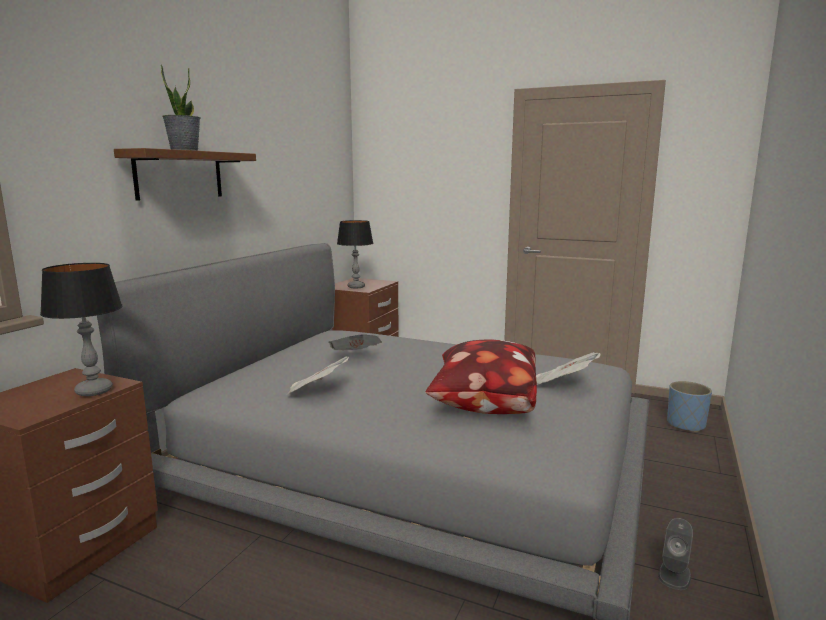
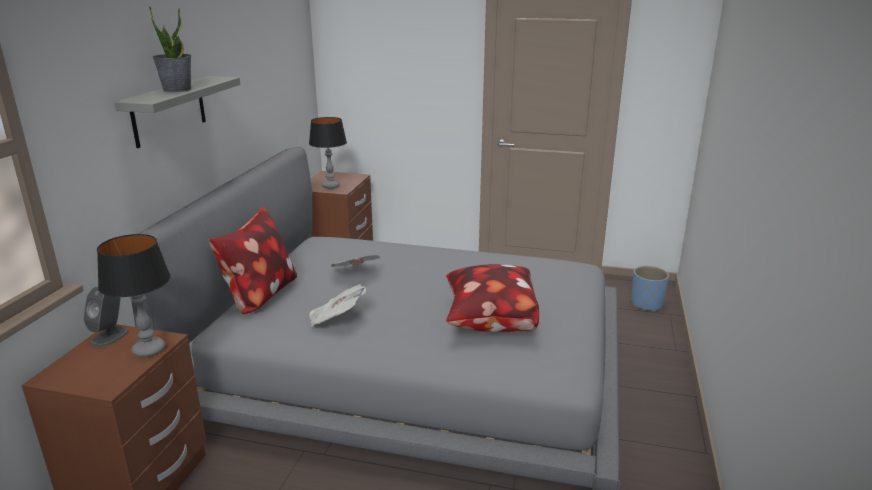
camera: 10 degrees left, 10 degrees up
brown shelf [114,148,256,201] -> grey shelf [114,76,240,148]
newspaper [536,352,600,385] -> none
grey speaker [658,518,693,590] -> grey speaker moved to [83,286,129,347]
none -> pillow [209,207,297,314]

